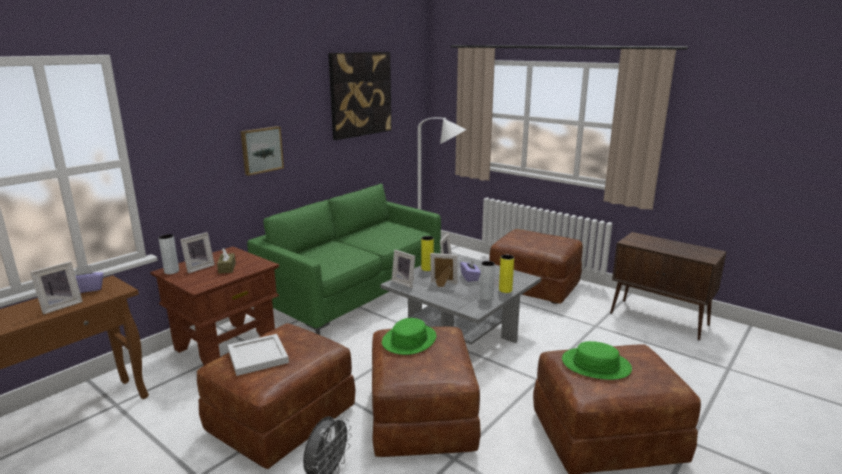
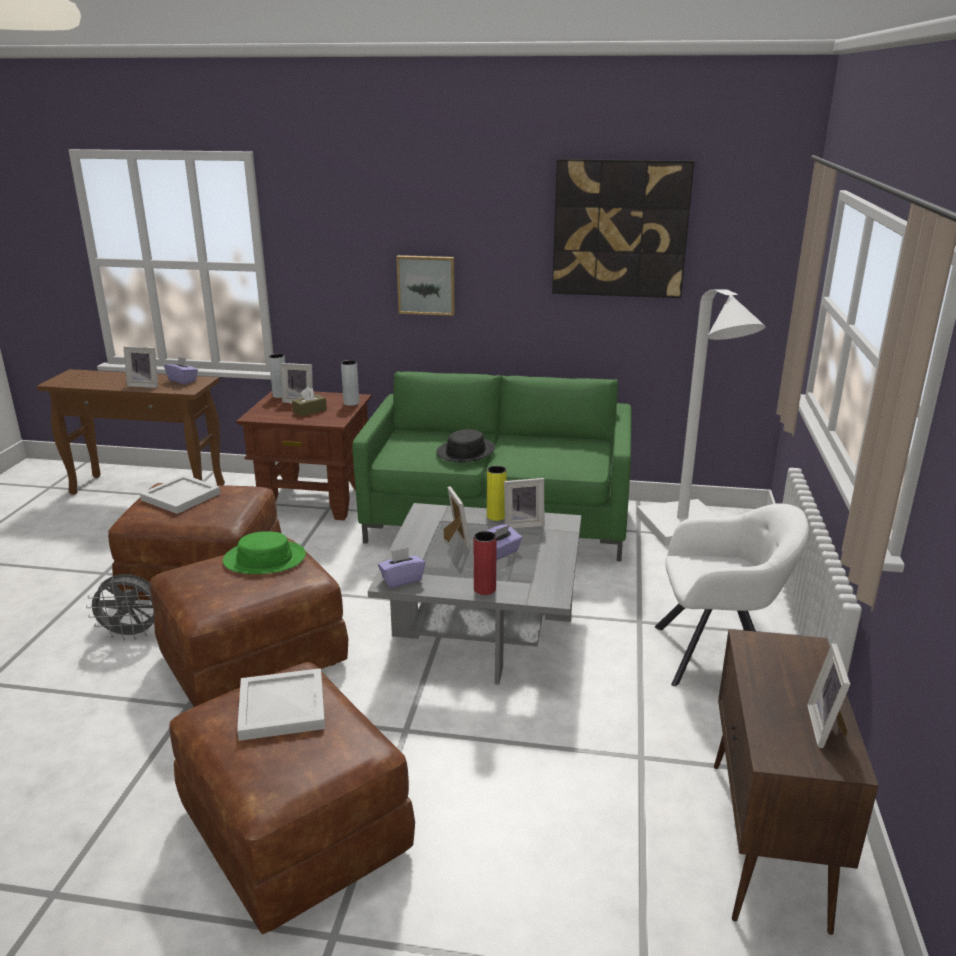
camera: 60 degrees right, 5 degrees up
picture frame [392,250,415,288] -> picture frame moved to [807,643,850,748]
grey vase [480,261,495,300] -> grey vase moved to [341,360,359,406]
brown ottoman [489,229,583,304] -> white armchair [655,503,809,686]
yellow vase [499,254,514,293] -> red vase [474,531,497,595]
green hat [562,341,632,380] -> white tray [237,668,325,741]
none -> purple tissue box [378,548,425,588]
none -> black hat [436,429,495,462]

